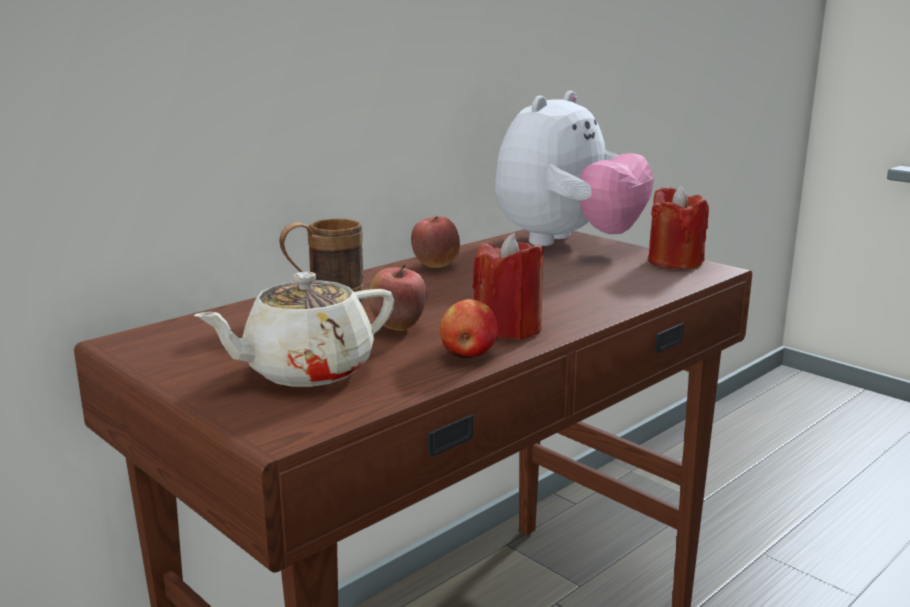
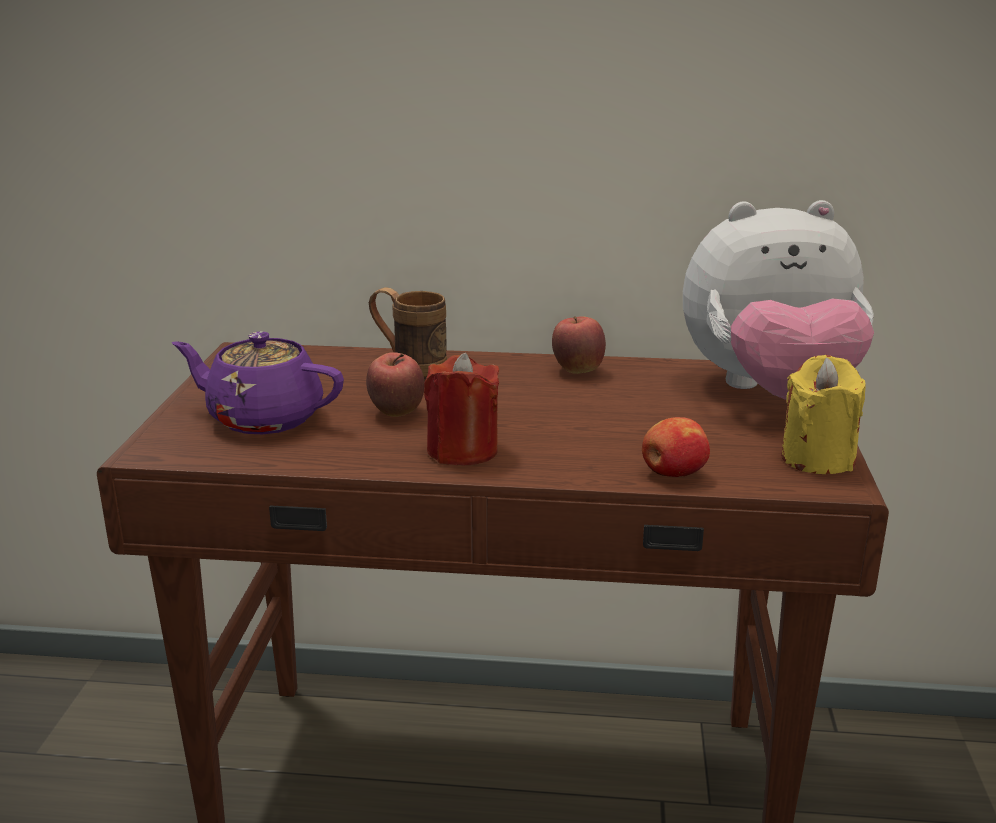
camera: 50 degrees right, 5 degrees up
beige teapot [194,272,395,387] -> purple teapot [172,332,344,434]
apple [440,299,498,359] -> apple moved to [642,417,710,477]
red candle [648,185,709,270] -> yellow candle [781,355,865,474]

